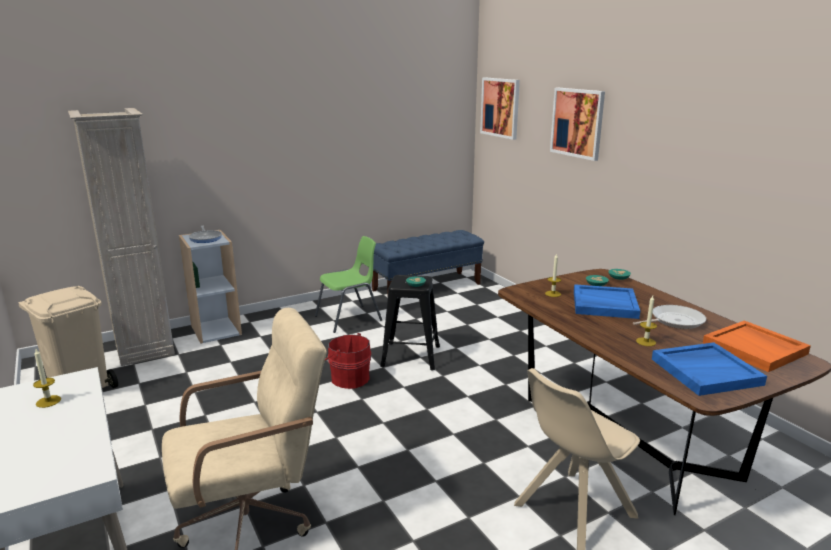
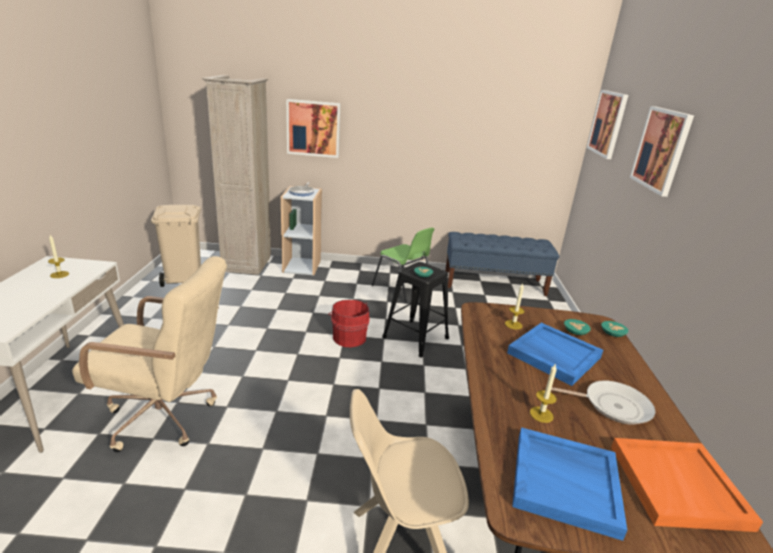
camera: 30 degrees right, 5 degrees up
green chair [315,236,382,333] -> green chair turned 45 degrees clockwise [371,228,434,303]
none -> picture [286,99,340,158]

